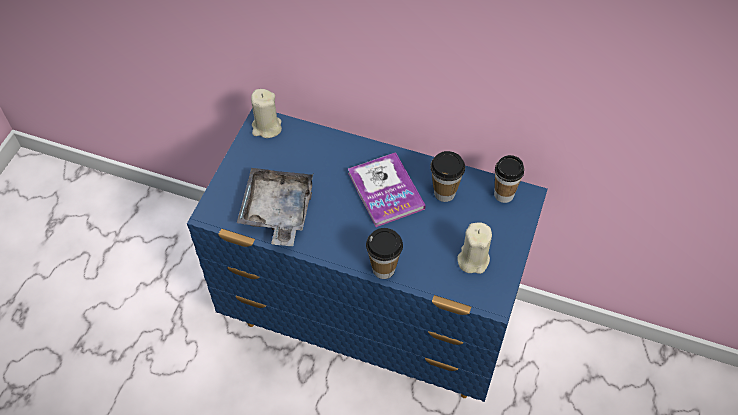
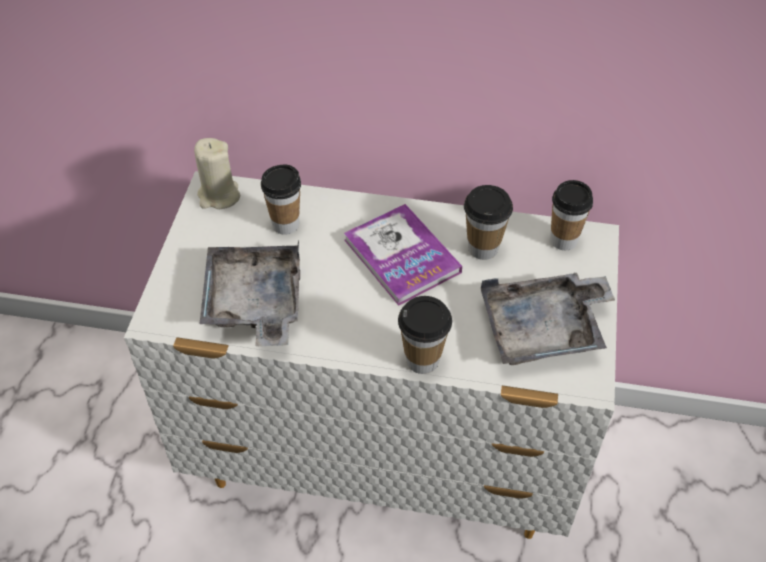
camera: 10 degrees left, 5 degrees down
blue dresser [187,109,548,402] -> white dresser [124,171,619,539]
beige candle [458,222,492,274] -> grey tray [481,273,615,365]
none -> cup [261,165,301,235]

